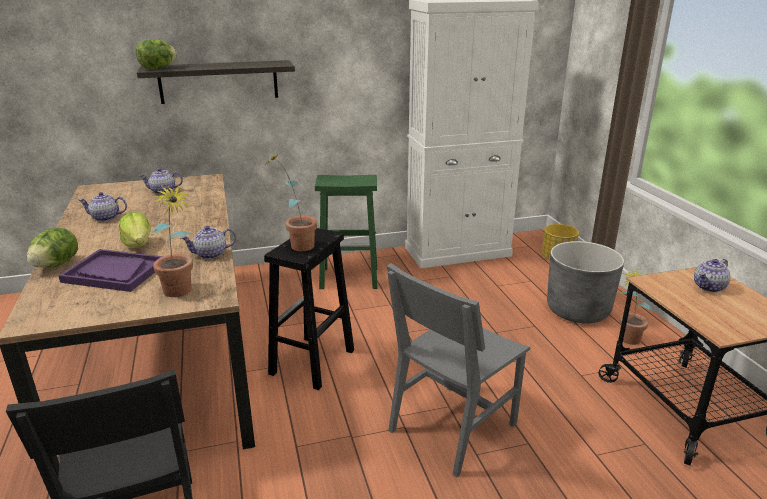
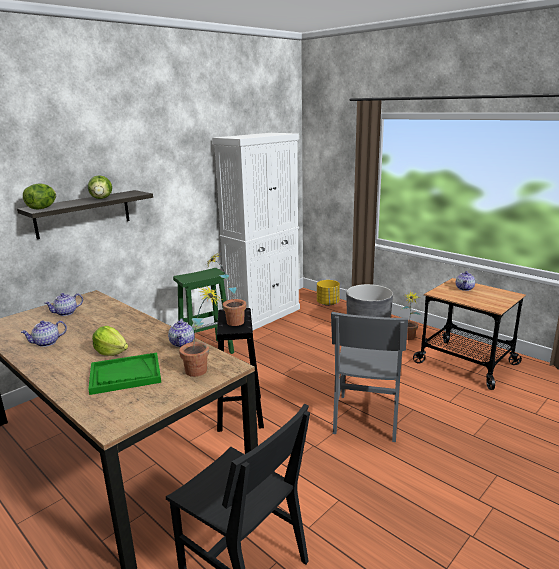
camera: 30 degrees left, 5 degrees down
lettuce [27,227,78,268] -> lettuce moved to [88,175,112,199]
purple tray [58,249,164,292] -> green tray [88,352,161,395]
teapot [181,226,236,259] -> teapot turned 45 degrees counterclockwise [168,318,194,347]

